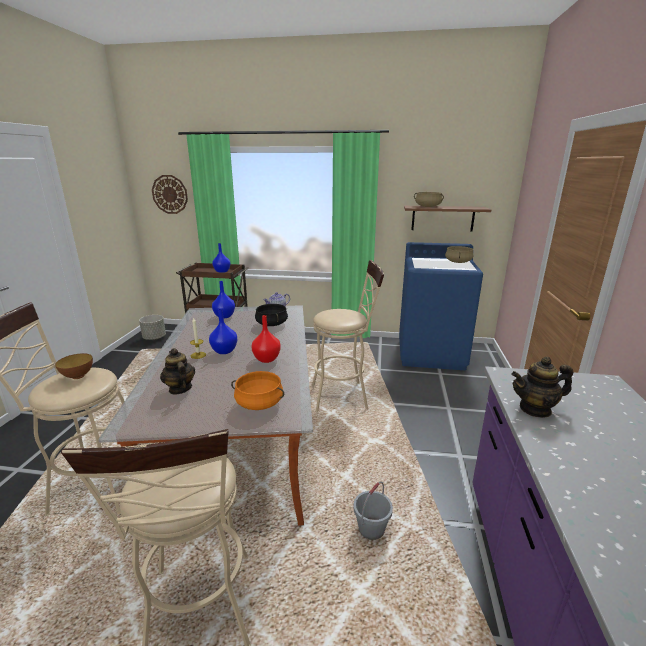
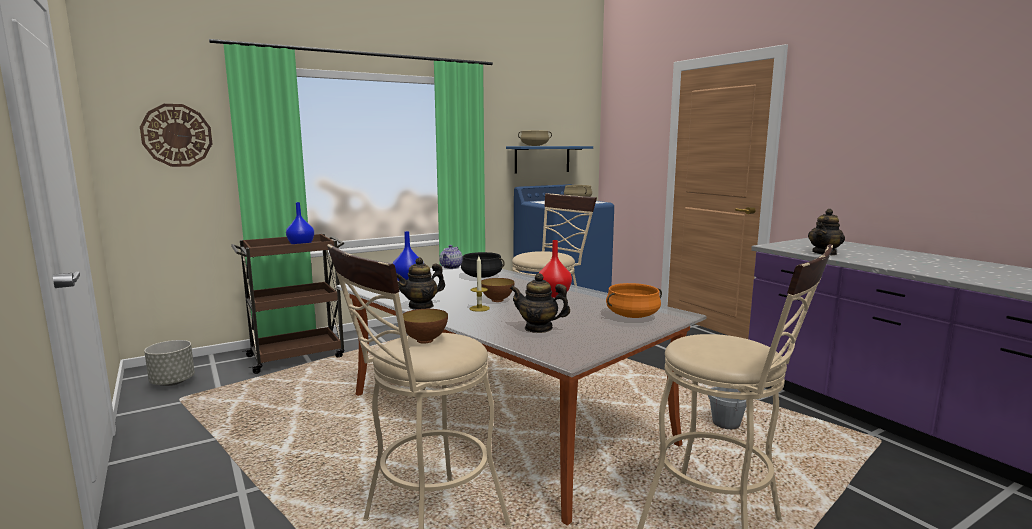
camera: 40 degrees left, 10 degrees down
blue vase [209,309,237,354] -> bowl [481,278,515,302]
brown shelf [404,206,491,232] -> blue shelf [506,146,593,174]
none -> teapot [396,257,445,310]

